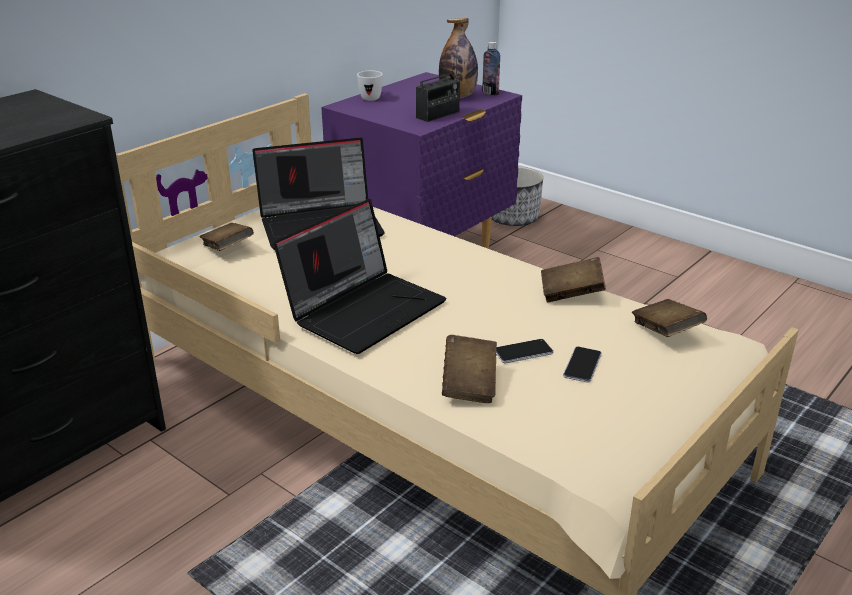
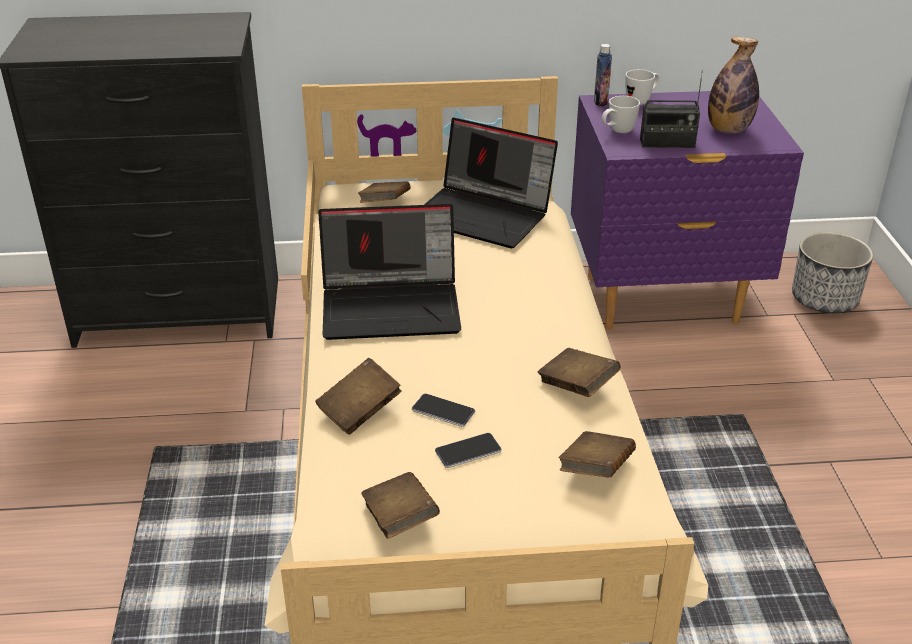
camera: 45 degrees right, 5 degrees up
bottle [482,42,500,96] -> bottle moved to [594,44,612,106]
none -> brown book [361,472,440,539]
none -> white mug [602,96,640,133]

